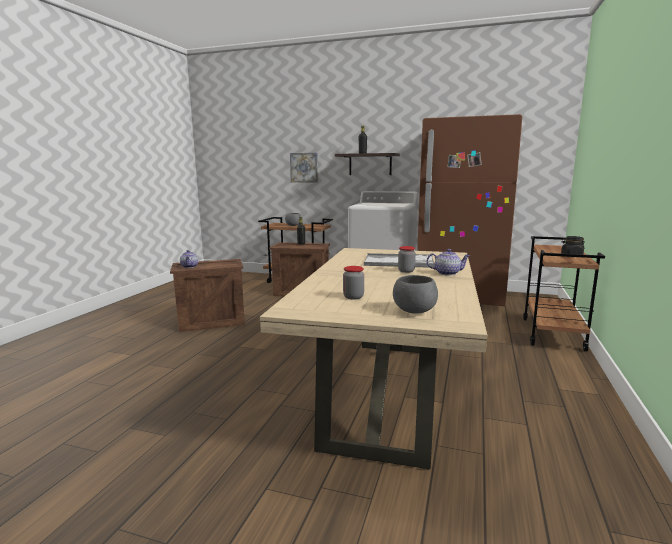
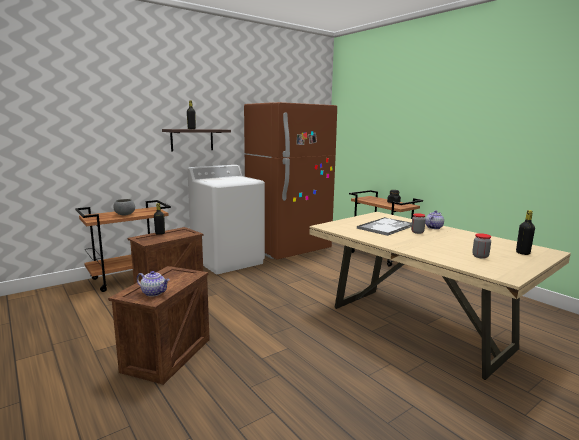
camera: 55 degrees left, 0 degrees up
picture [290,153,318,183] -> none
grey bowl [393,275,438,314] -> black bottle [516,210,535,255]

